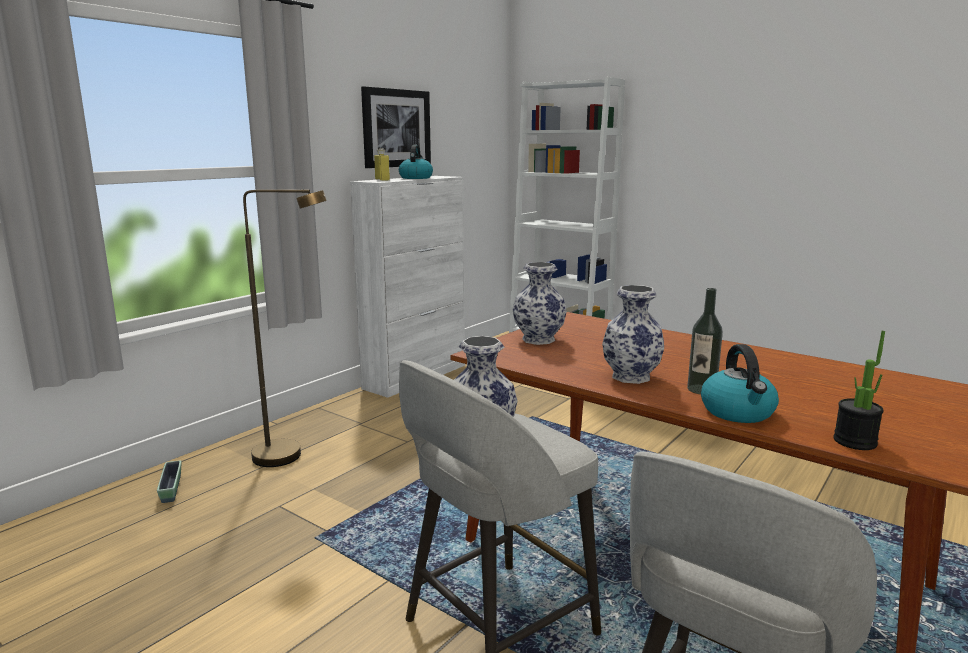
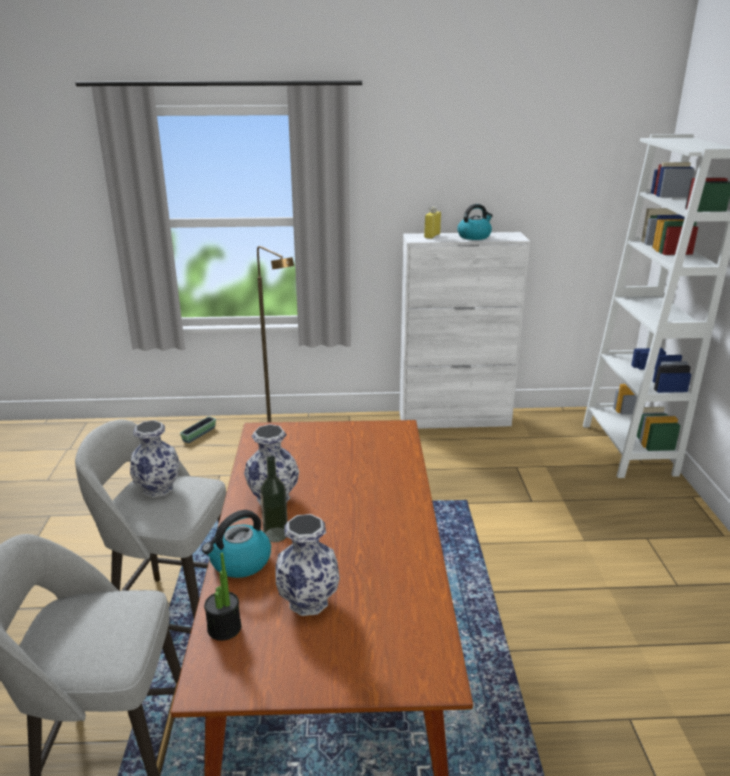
camera: 50 degrees right, 10 degrees up
picture [361,86,431,168] -> none
vase [512,262,567,345] -> vase moved to [275,514,340,616]

